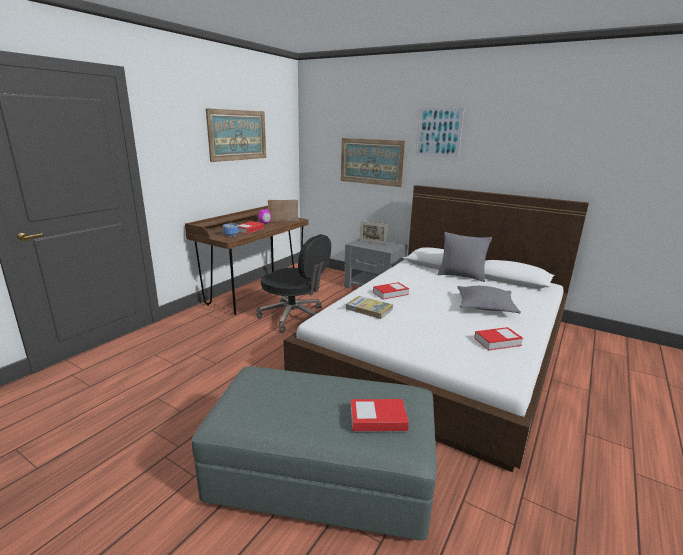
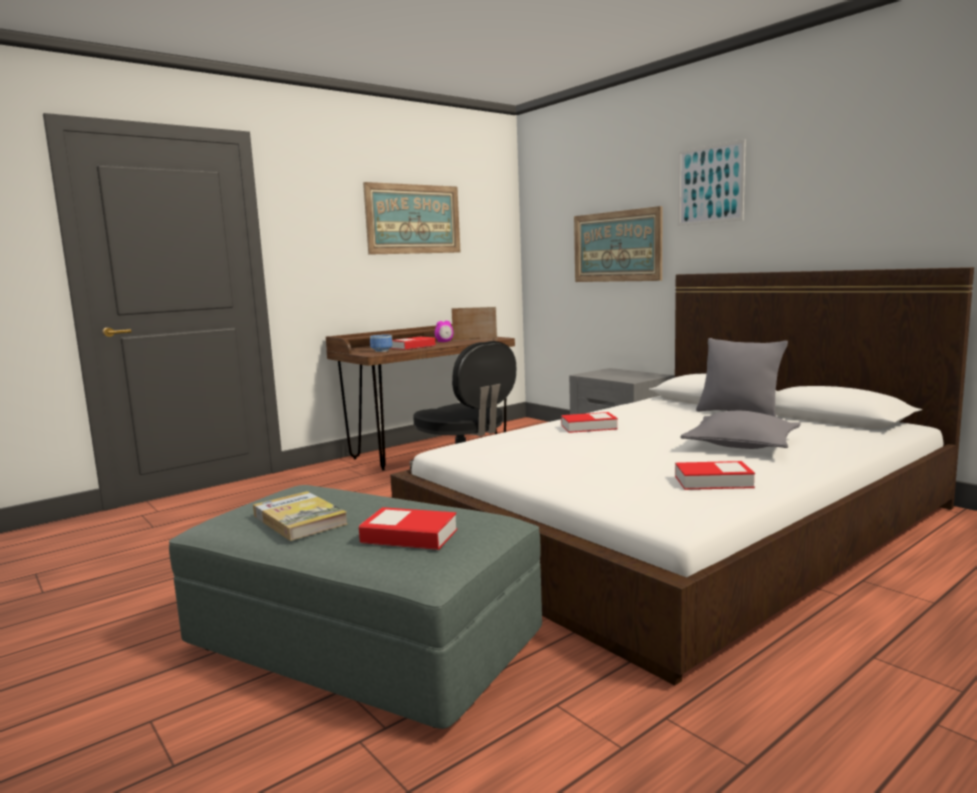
camera: 20 degrees right, 10 degrees down
book [346,296,393,319] -> book moved to [253,491,348,541]
picture frame [360,221,388,245] -> none

